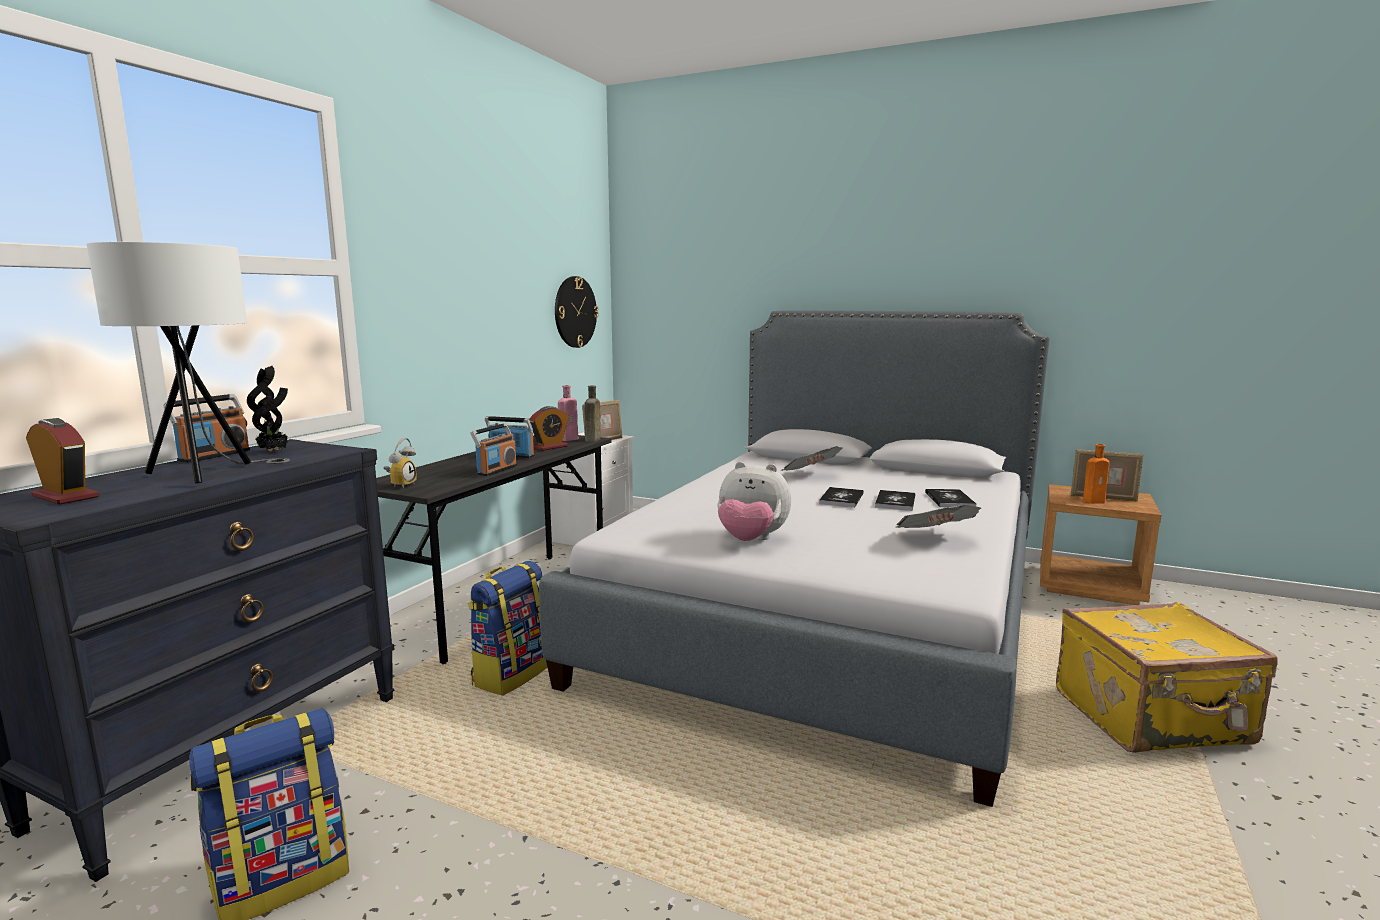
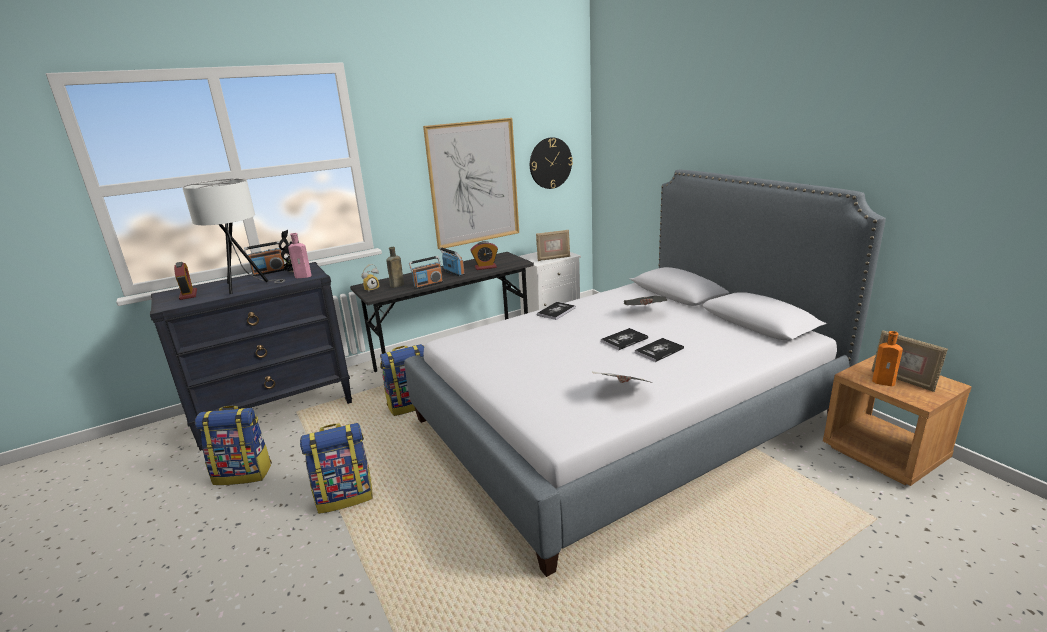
camera: 35 degrees right, 10 degrees up
pink bottle [558,385,578,441] -> pink bottle moved to [288,233,312,278]
brown bottle [585,385,601,442] -> brown bottle moved to [386,247,404,288]
plush toy [717,462,791,541] -> none
book [925,489,976,507] -> book moved to [537,302,575,320]
yellow suitcase [1056,602,1278,753] -> none
none -> backpack [300,423,373,514]
none -> picture [423,118,519,249]

